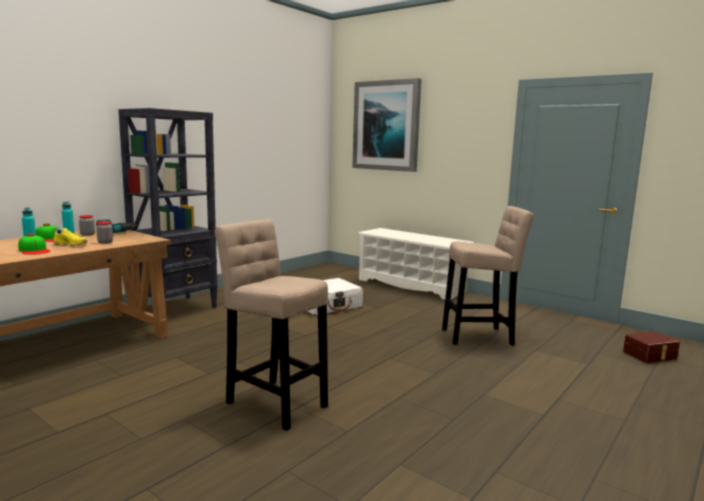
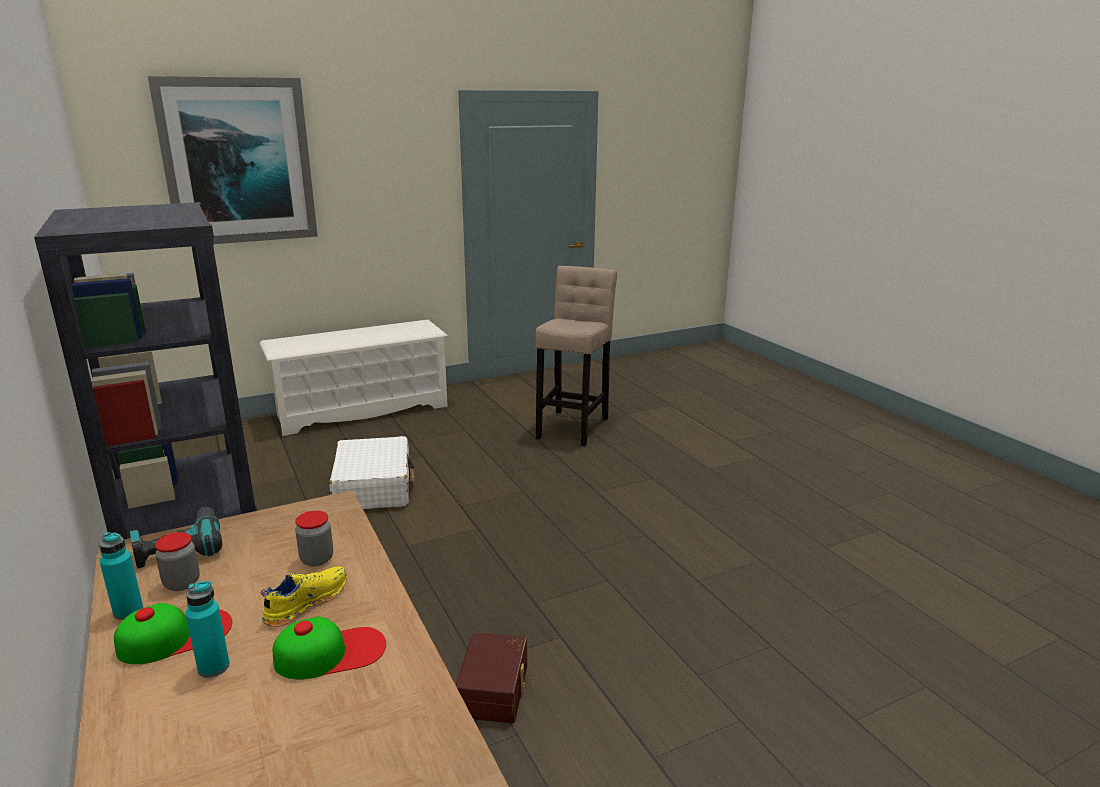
camera: 65 degrees left, 10 degrees up
beige stool [215,219,328,431] -> none
brown storage box [623,331,680,363] -> brown storage box moved to [456,633,527,723]

